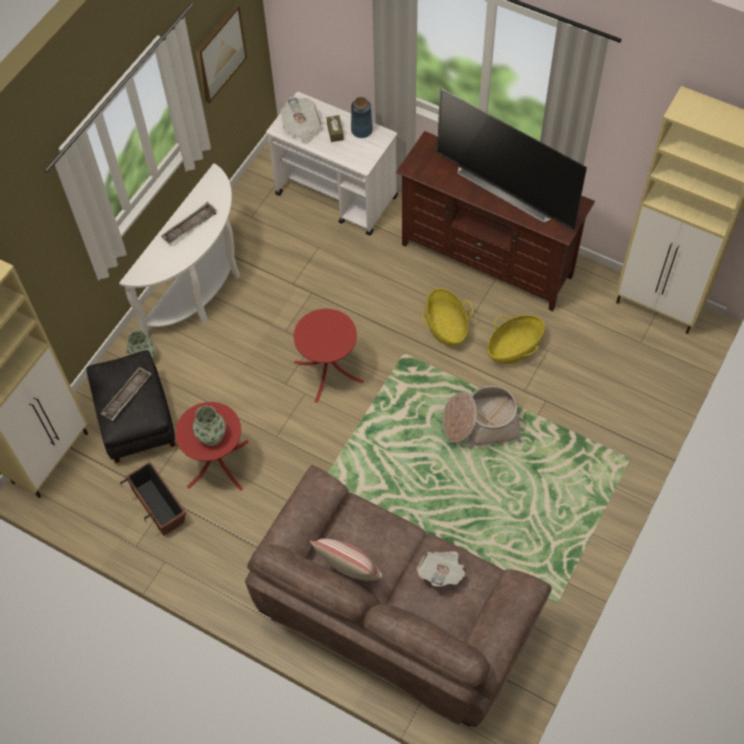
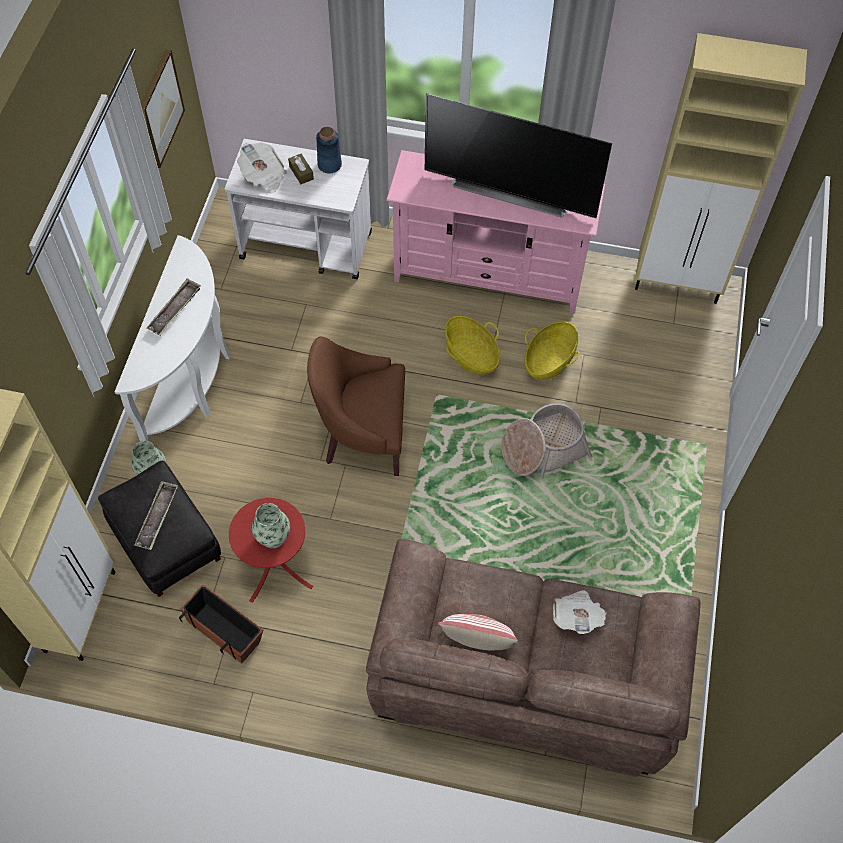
camera: 20 degrees left, 0 degrees up
red side table [294,309,364,403] -> brown armchair [307,337,405,476]
brown tv stand [396,131,595,311] -> pink tv stand [386,150,605,313]

